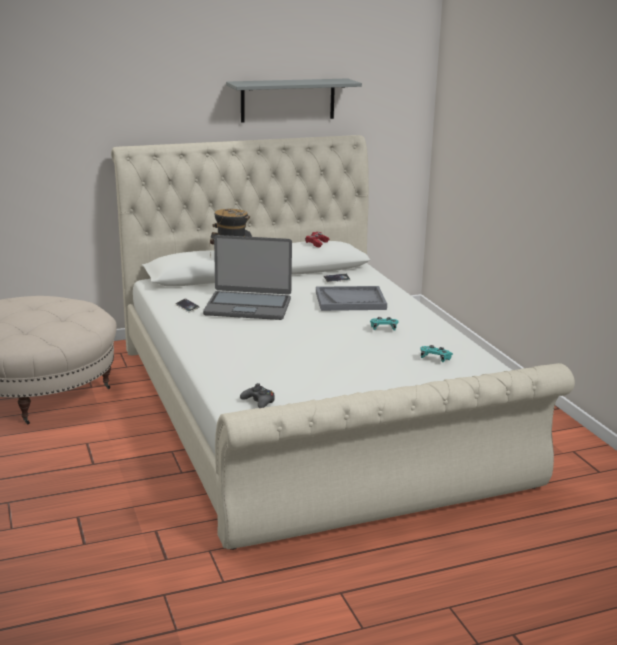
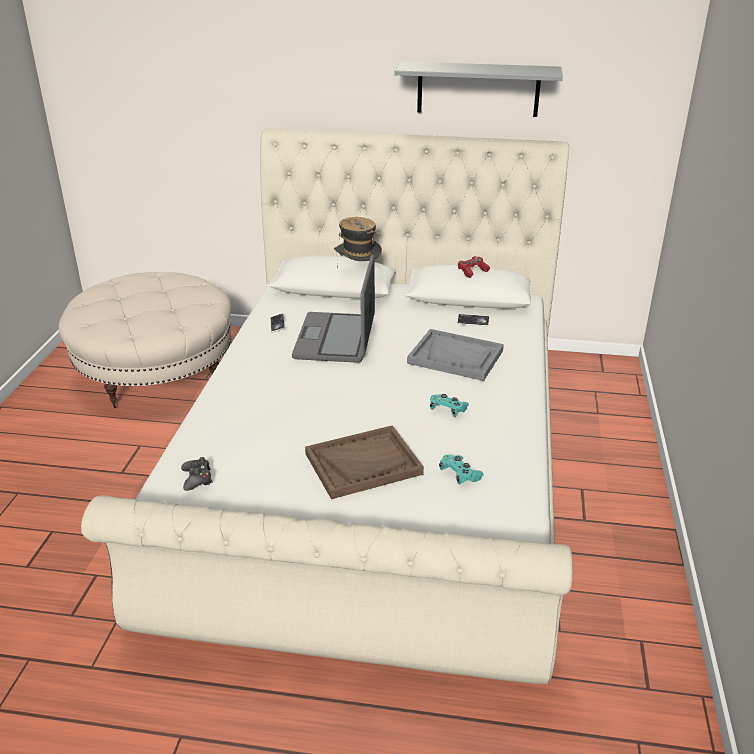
camera: 30 degrees right, 10 degrees up
laptop [203,235,292,320] -> laptop turned 60 degrees clockwise [292,255,375,363]
none -> brown tray [305,425,424,499]

